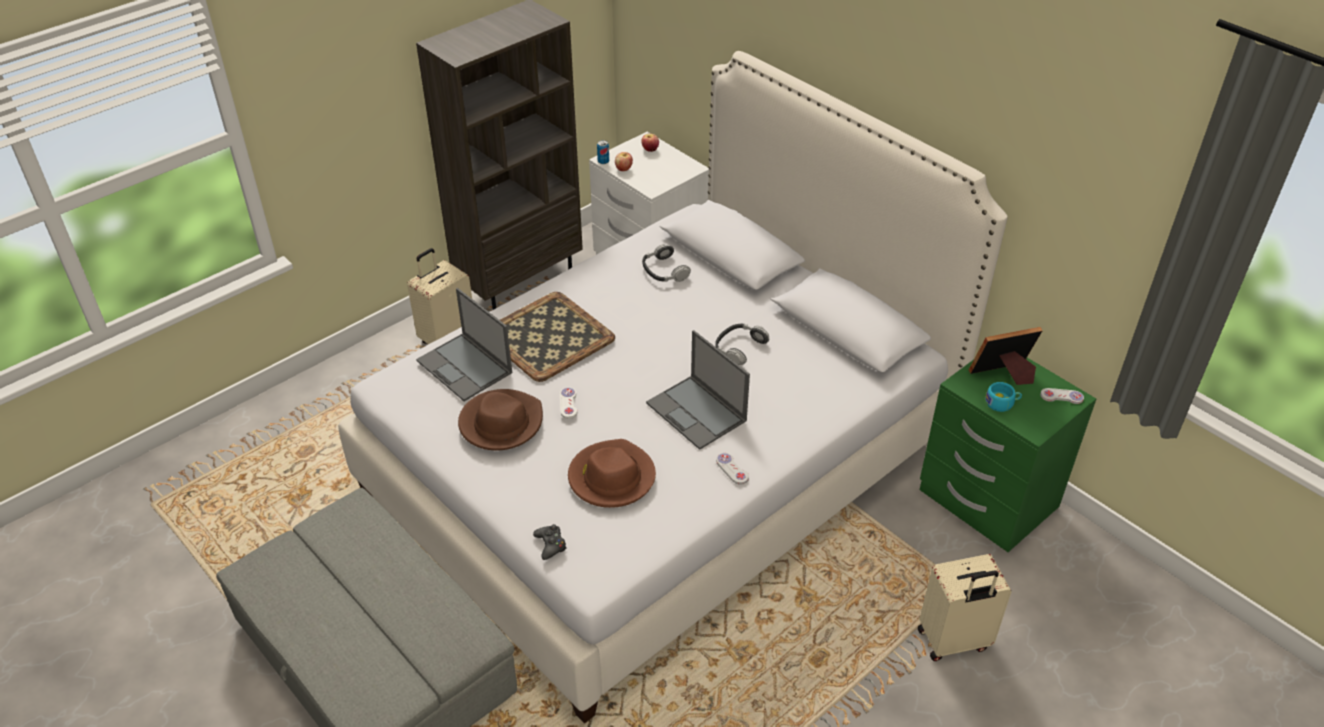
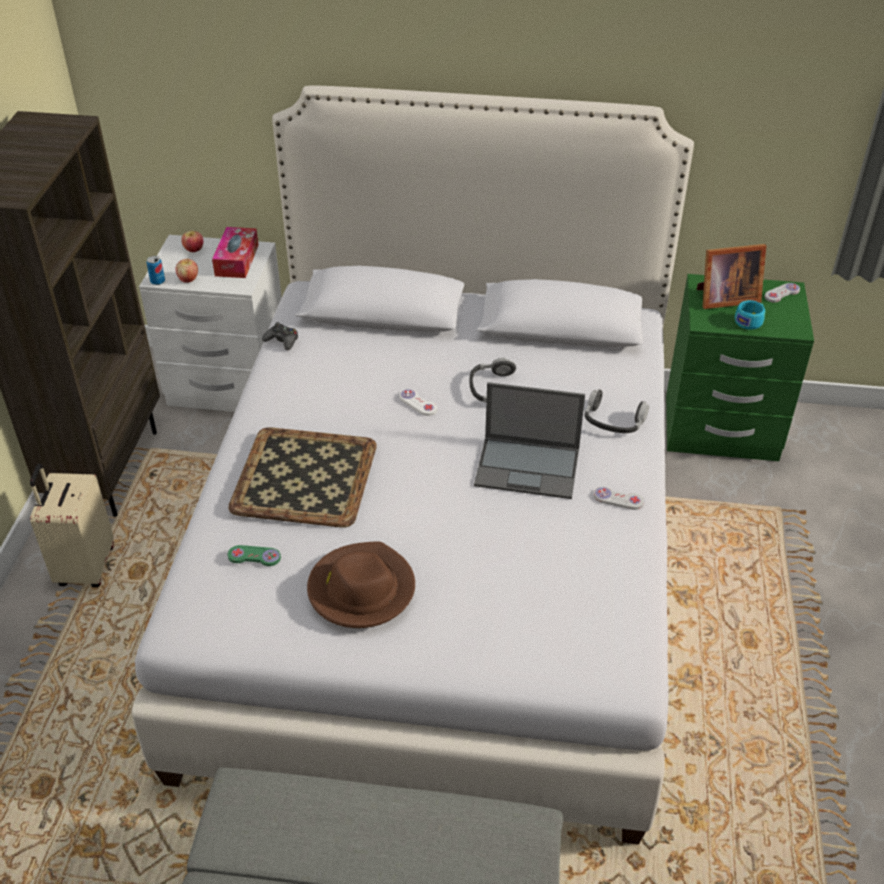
camera: 40 degrees left, 0 degrees up
laptop [416,288,512,401] -> green game controller [228,545,281,566]
black game controller [533,524,567,560] -> black game controller moved to [262,322,298,350]
white game controller [560,387,577,419] -> white game controller moved to [400,389,437,416]
brown hat [568,439,656,508] -> none
headphones [642,244,691,282] -> headphones moved to [584,389,649,433]
beige suitcase [918,554,1011,661] -> none
picture frame [969,327,1043,385] -> picture frame turned 135 degrees counterclockwise [697,244,766,309]
none -> tissue box [212,227,259,278]

